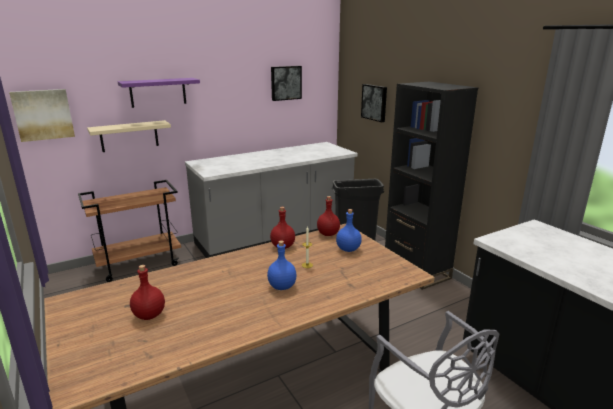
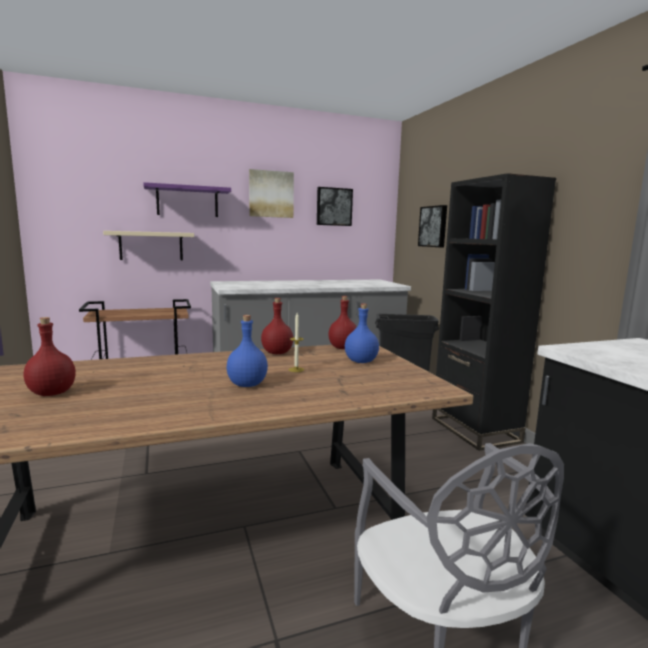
camera: 10 degrees right, 10 degrees down
picture [9,89,75,142] -> picture moved to [249,169,294,218]

